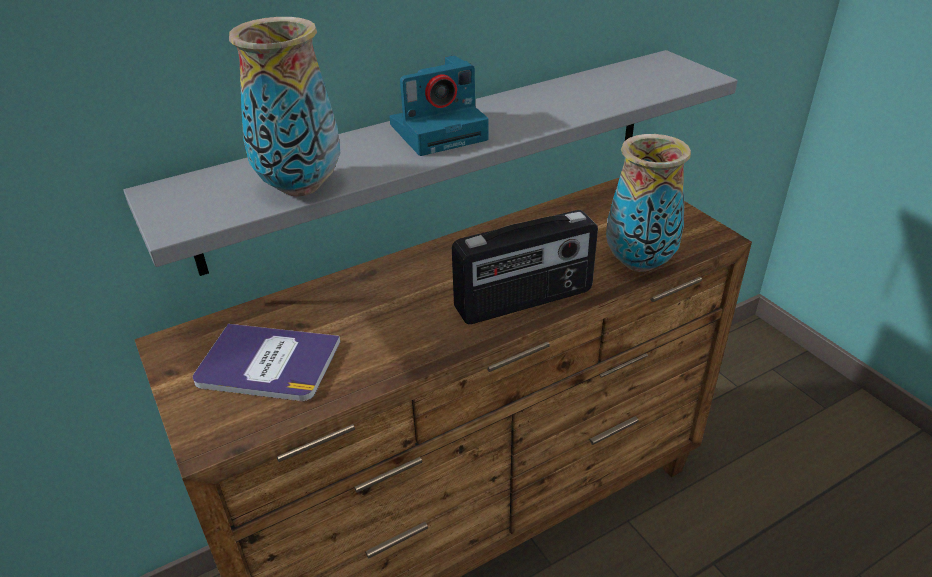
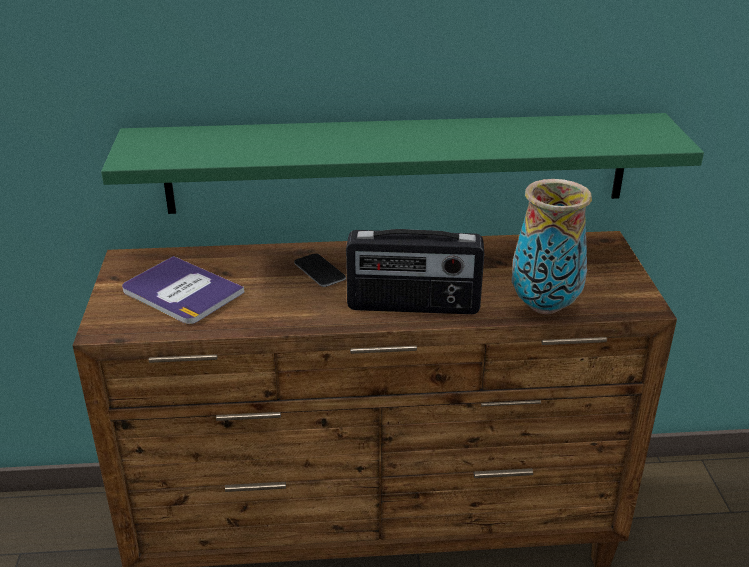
camera: 25 degrees right, 5 degrees down
grey shelf [123,50,738,276] -> green shelf [101,113,704,214]
vase [229,17,340,196] -> none
camera [389,56,489,156] -> none
none -> phone [294,253,346,287]

